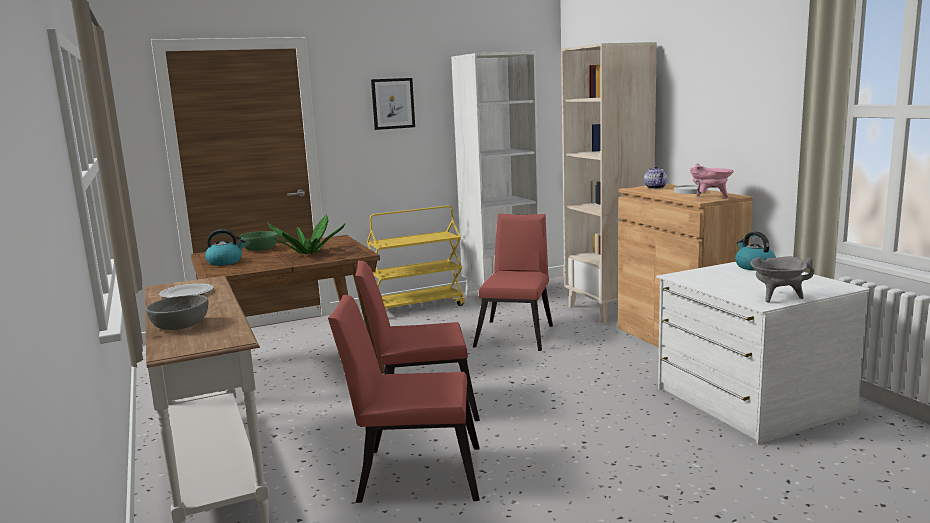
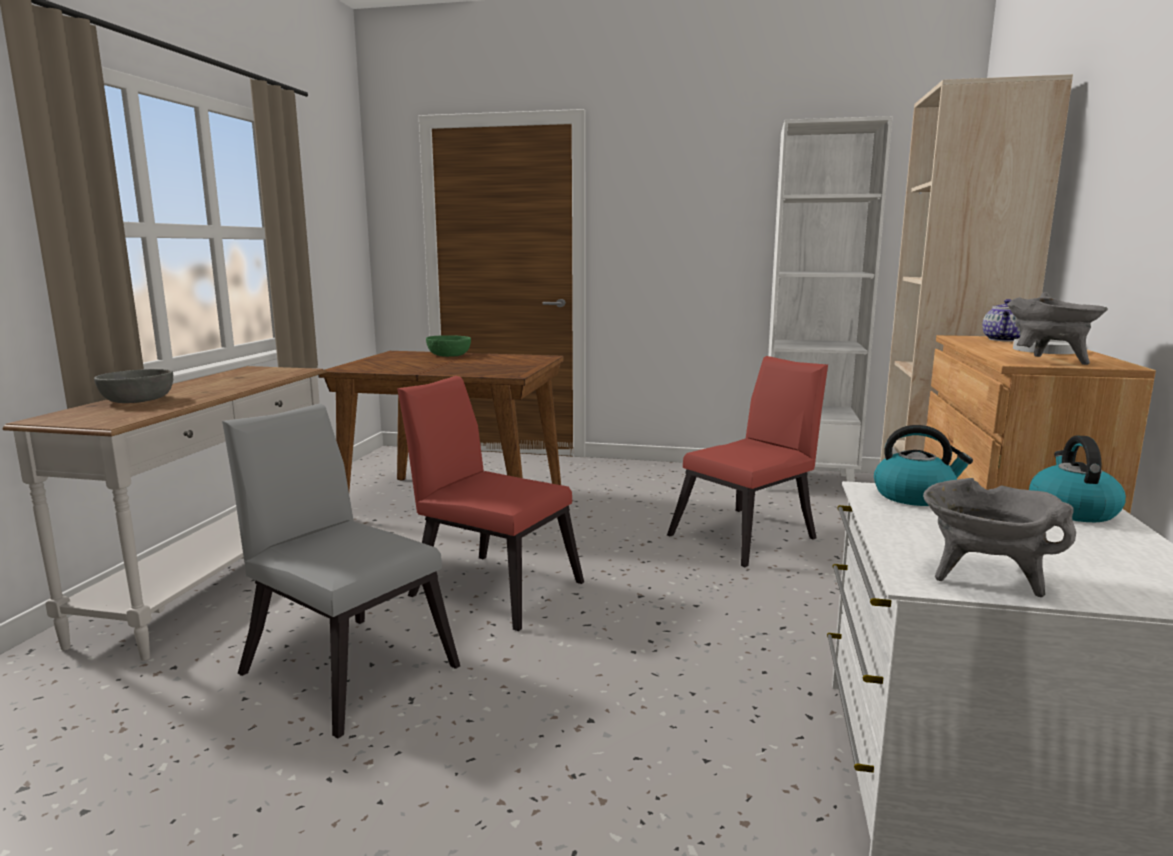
camera: 35 degrees right, 0 degrees up
plate [159,283,214,298] -> none
kettle [205,229,246,266] -> kettle moved to [874,425,973,506]
potted plant [268,215,345,254] -> none
red chair [328,295,480,503] -> grey chair [222,403,460,738]
yellow cart [367,206,465,313] -> none
picture [371,78,415,130] -> none
pink cooking pot [690,163,734,198] -> grey cooking pot [1007,292,1108,365]

